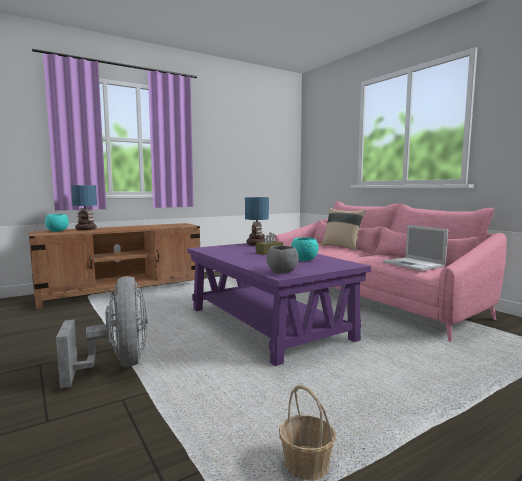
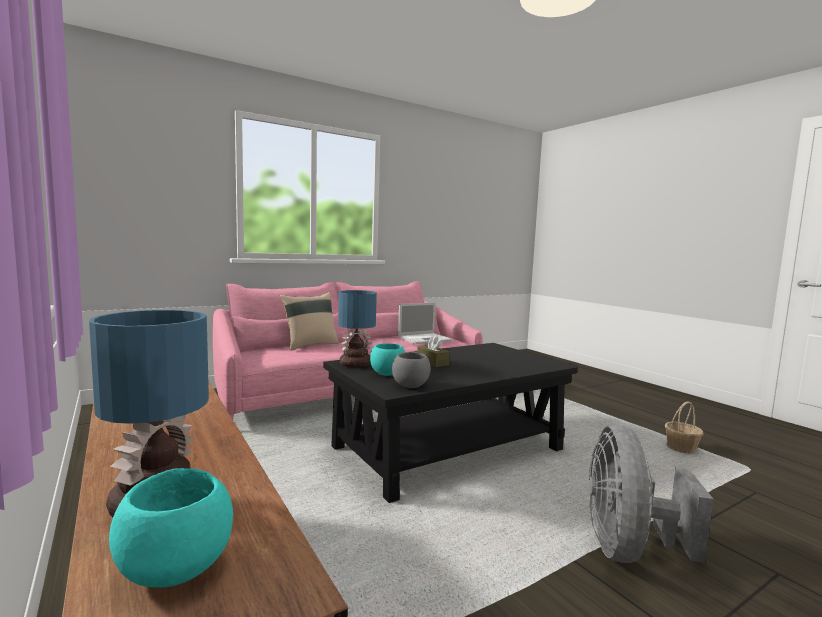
camera: 90 degrees left, 0 degrees up
grey fan [56,276,148,388] -> grey fan turned 60 degrees counterclockwise [588,425,713,563]
purple coffee table [187,243,371,366] -> black coffee table [324,343,578,503]
grey bowl [266,245,299,274] -> grey bowl moved to [392,352,431,388]
turquoise bowl [291,238,319,261] -> turquoise bowl moved to [370,343,405,376]

